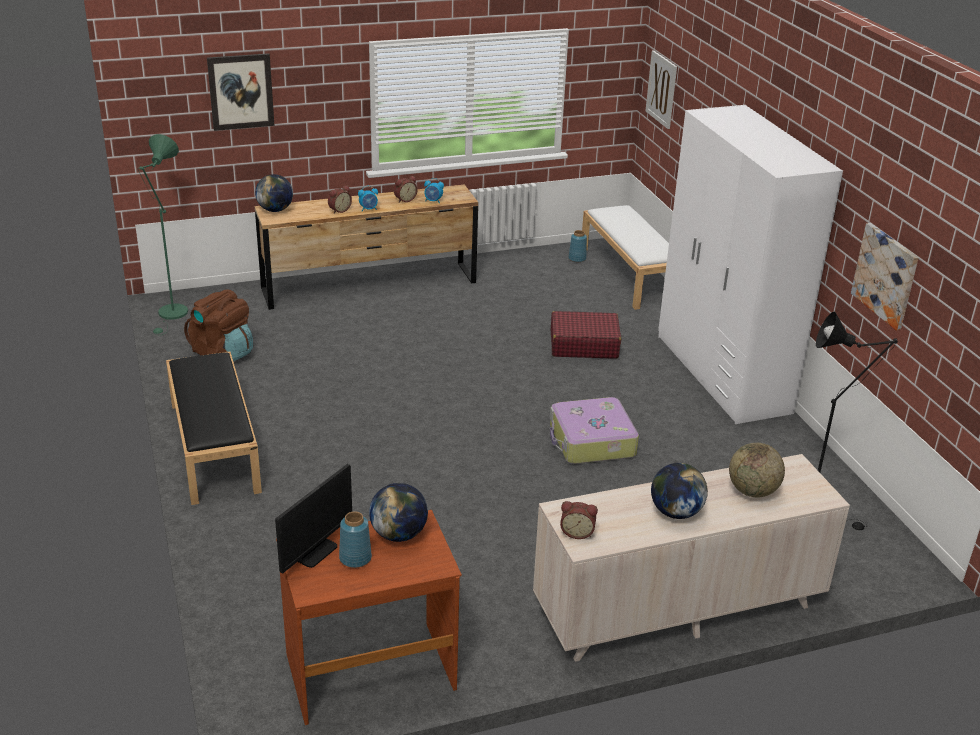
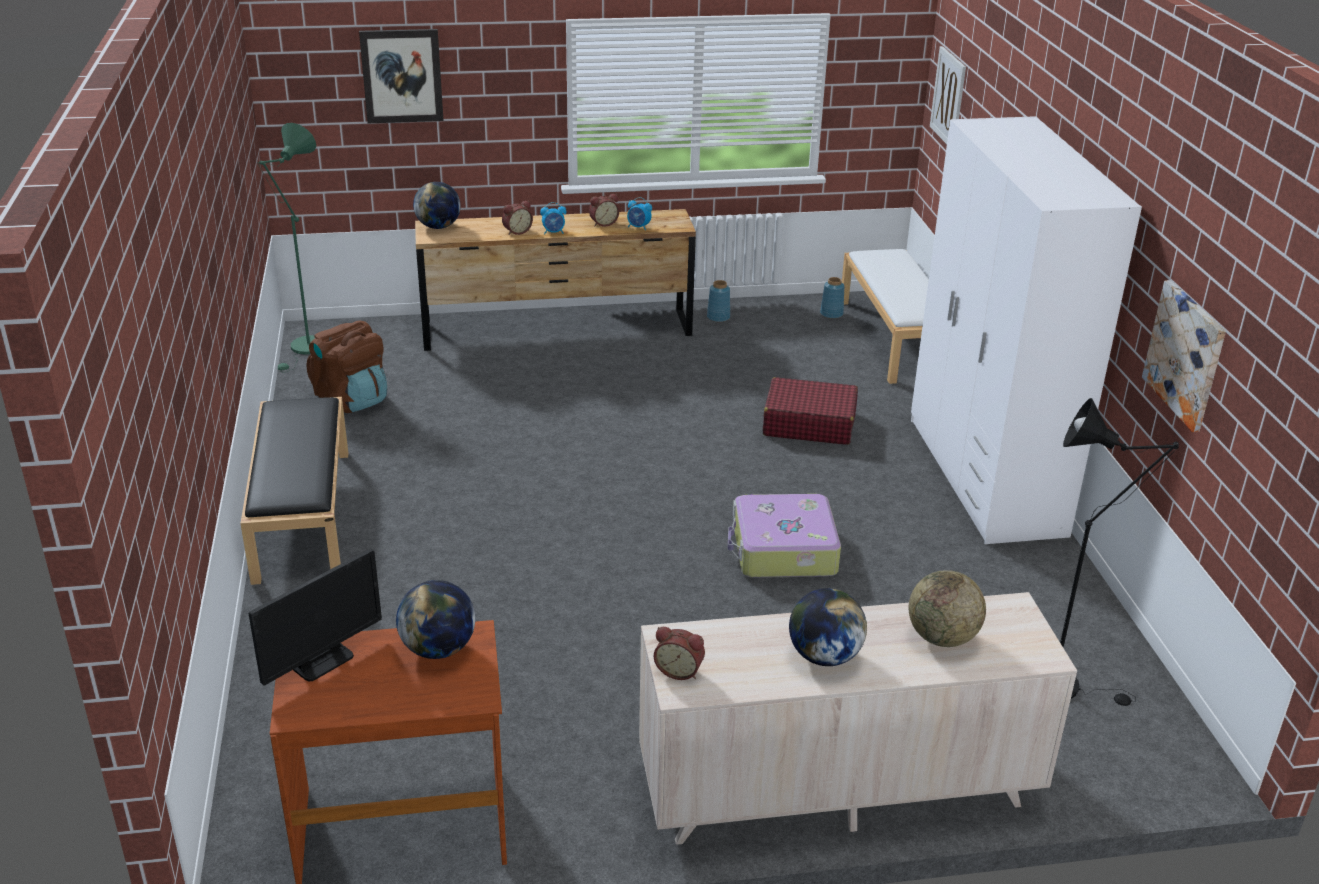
camera: 10 degrees right, 0 degrees up
blue vase [339,511,372,568] -> blue vase moved to [707,280,730,322]

